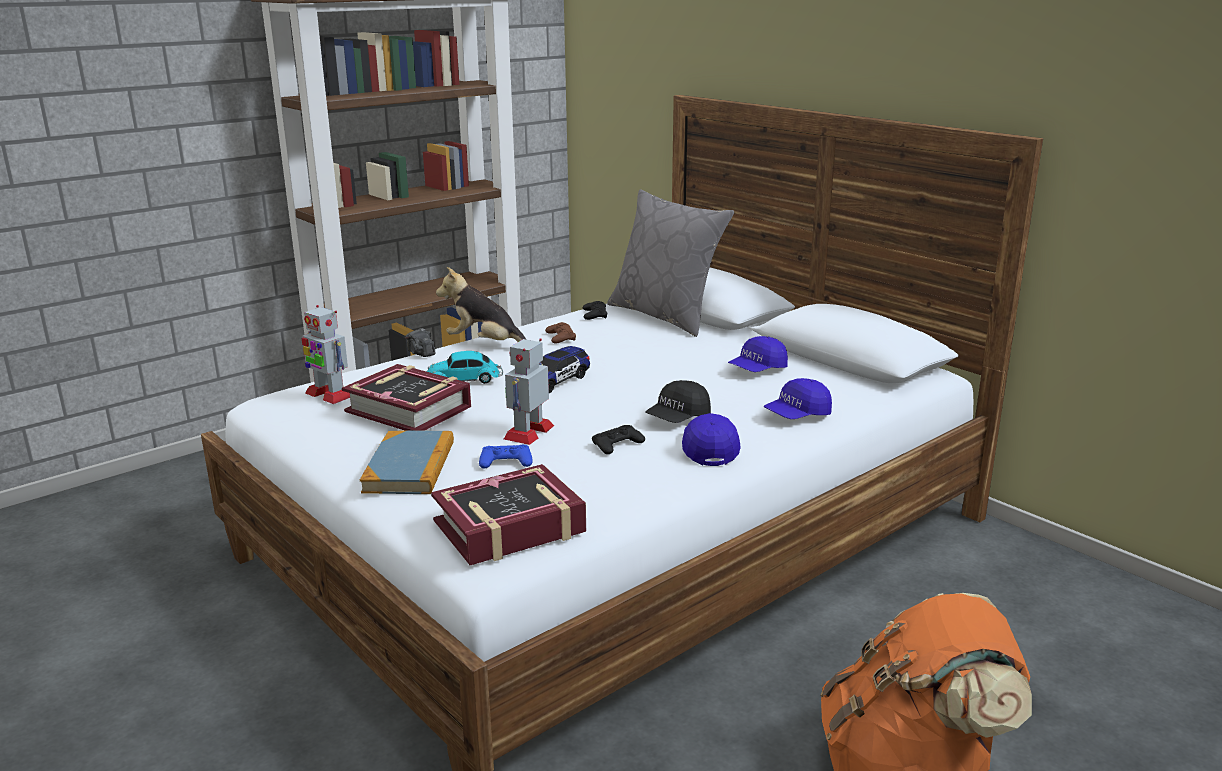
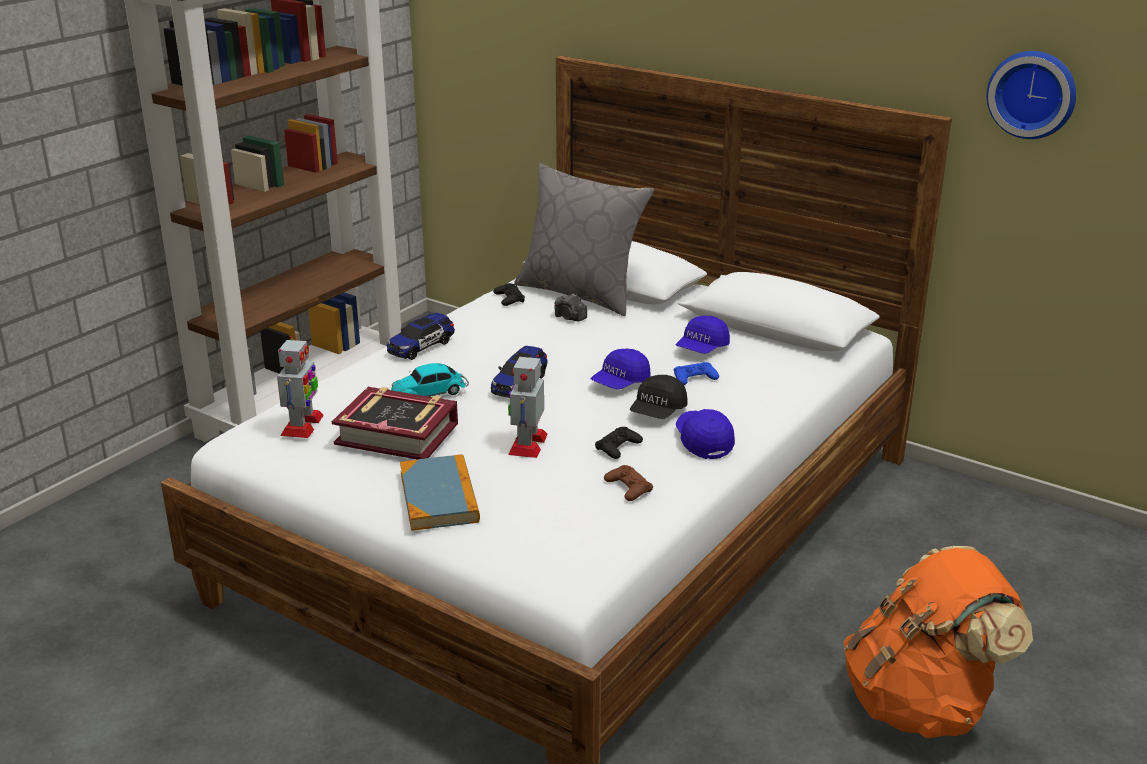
camera: 15 degrees left, 5 degrees up
toy robot [302,305,350,404] -> toy robot turned 105 degrees counterclockwise [277,336,324,438]
camera [405,328,435,357] -> camera moved to [554,294,587,322]
book [431,464,586,565] -> none
plush toy [436,267,527,342] -> toy car [387,313,455,360]
blue game controller [479,444,533,468] -> blue game controller moved to [674,362,719,385]
brown game controller [545,322,576,343] -> brown game controller moved to [604,465,653,501]
blue cap [764,378,832,419] -> blue cap moved to [591,349,650,390]
none -> wall clock [987,51,1076,139]

